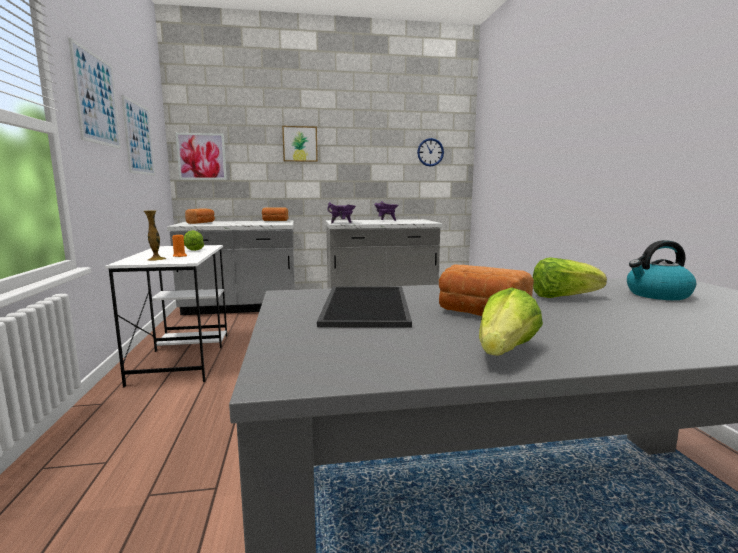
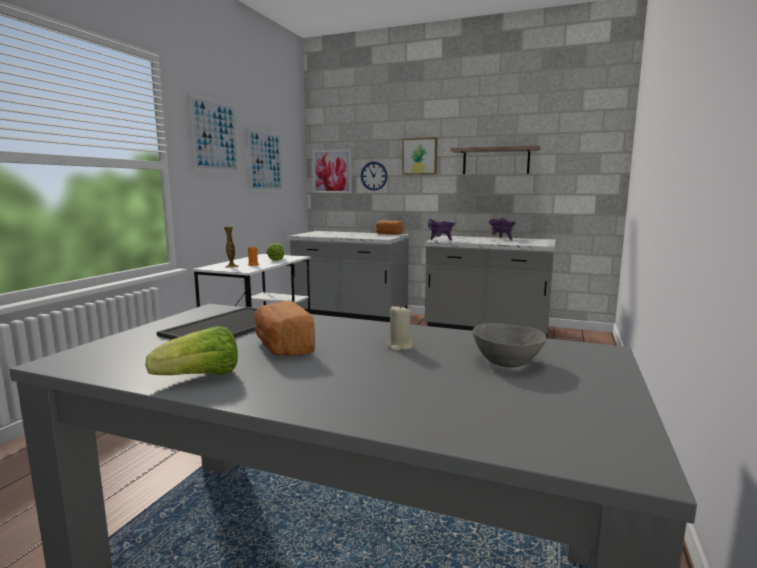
camera: 30 degrees right, 0 degrees up
bread [185,208,215,224] -> none
wall clock [417,138,444,166] -> wall clock moved to [361,162,387,191]
lettuce [533,258,607,298] -> beige candle [387,305,414,351]
kettle [627,240,696,300] -> grey bowl [473,323,546,368]
none -> shelf [451,145,541,174]

